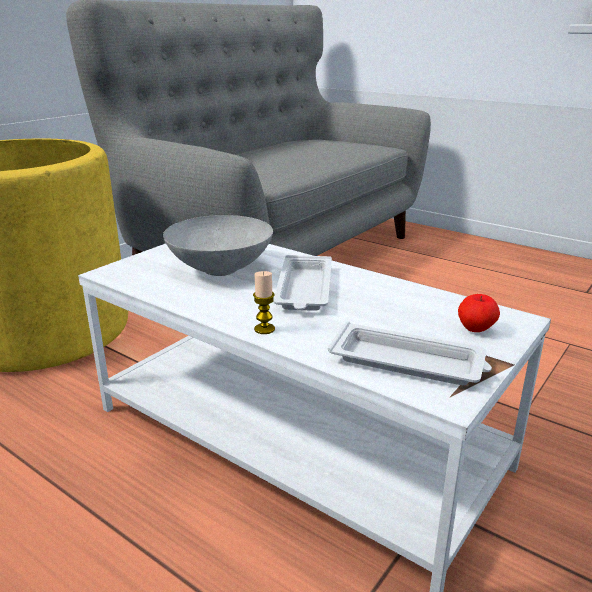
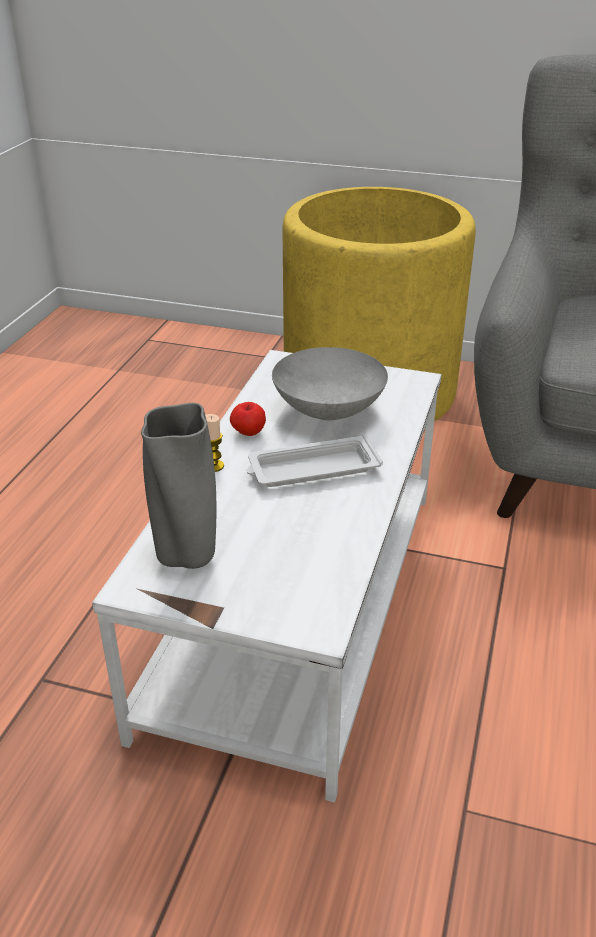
camera: 70 degrees right, 10 degrees up
white tray [328,321,492,385] -> grey vase [141,403,217,569]
apple [458,294,500,332] -> apple moved to [230,402,266,436]

